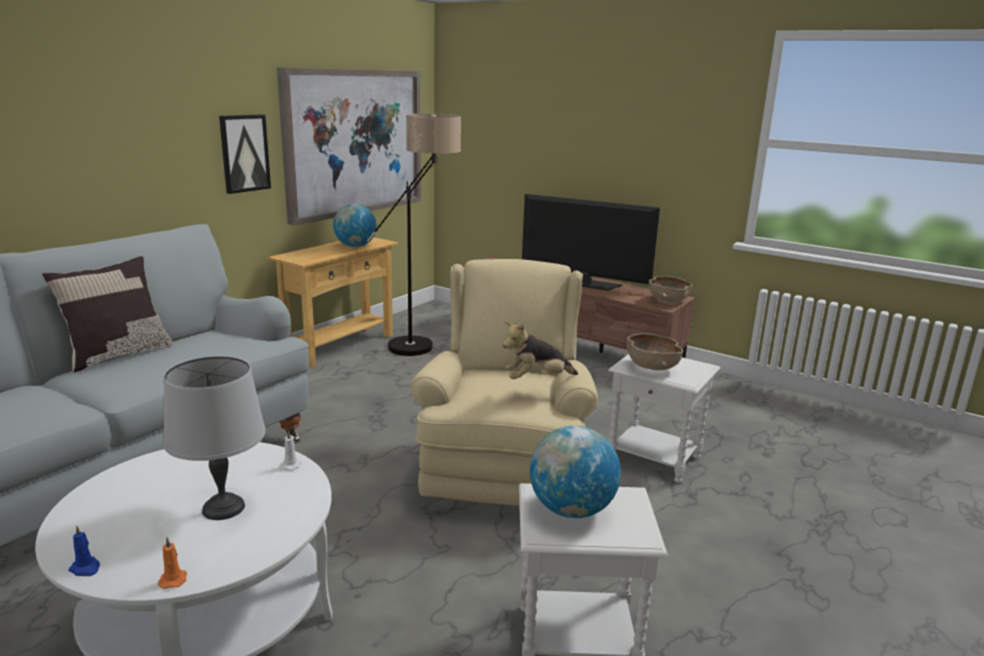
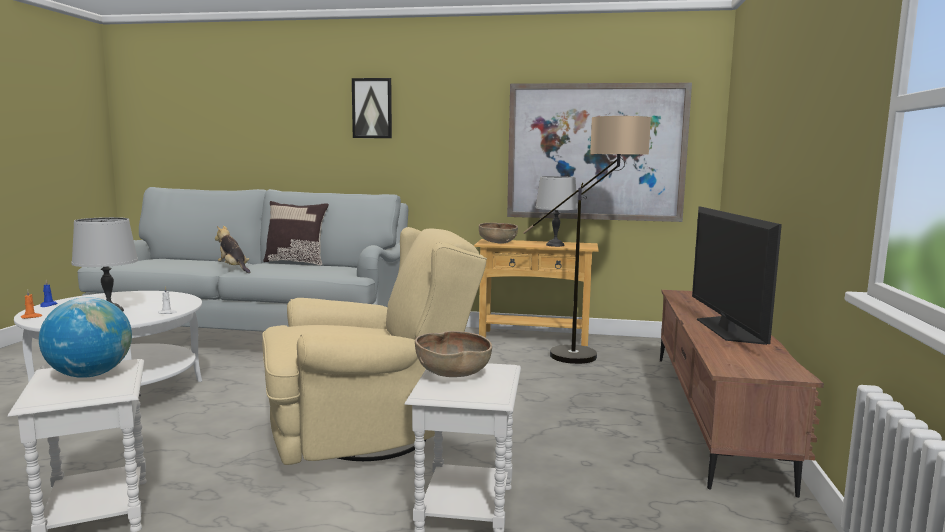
camera: 65 degrees right, 10 degrees down
picture [219,114,271,194] -> picture moved to [352,78,392,138]
globe [333,204,377,247] -> grey table lamp [535,176,578,247]
plush toy [503,321,578,379] -> plush toy moved to [215,226,250,273]
brown bowl [649,276,693,302] -> brown bowl moved to [479,223,518,244]

